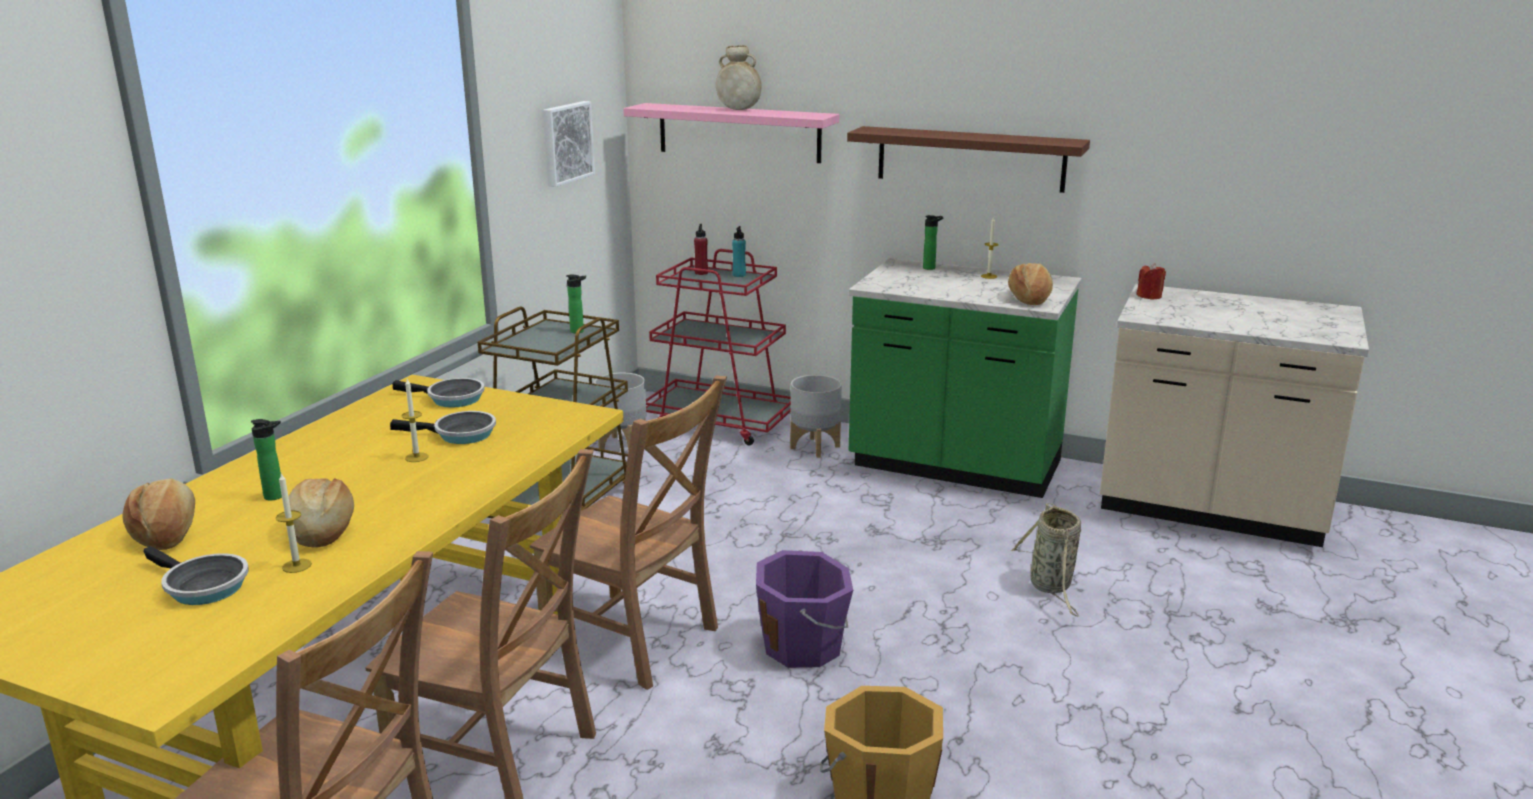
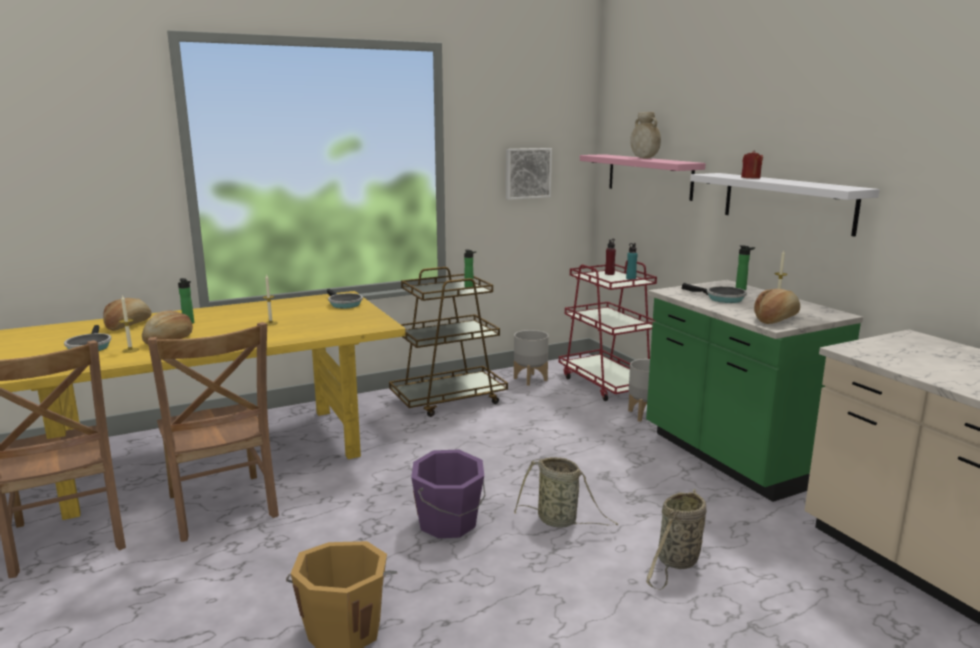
camera: 40 degrees right, 5 degrees down
frying pan [390,411,496,444] -> frying pan moved to [682,283,747,303]
brown chair [530,376,727,690] -> none
brown shelf [847,126,1090,193] -> white shelf [690,173,880,236]
red candle [1136,263,1166,299] -> red candle moved to [741,150,763,179]
none -> basket [514,457,618,528]

